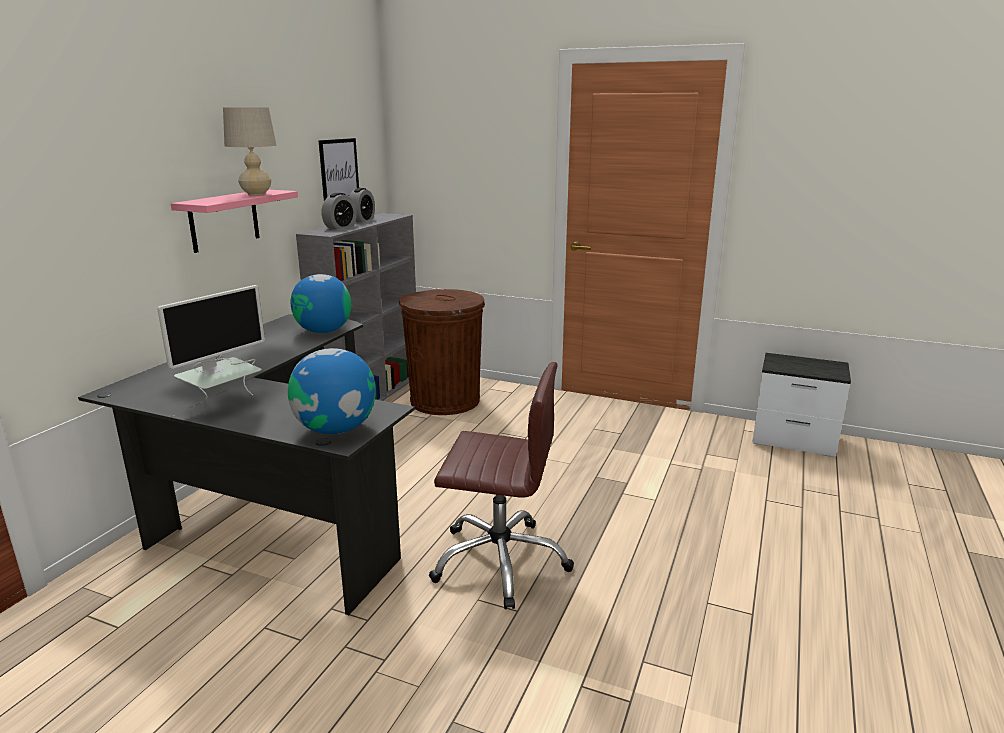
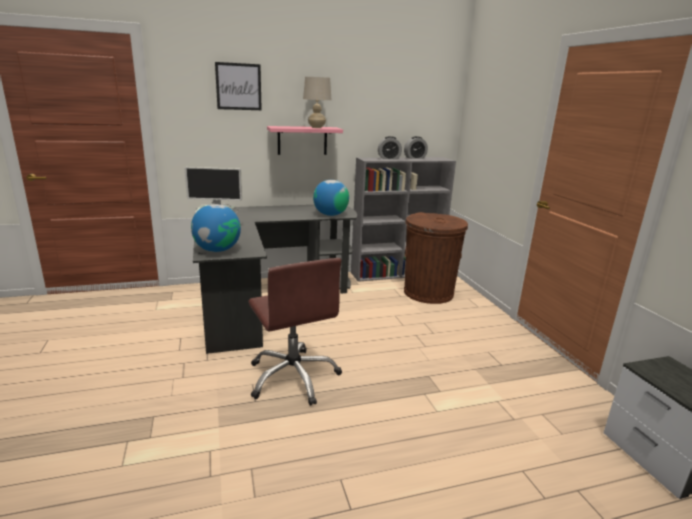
camera: 50 degrees right, 0 degrees up
picture [318,138,359,201] -> picture moved to [215,62,262,110]

